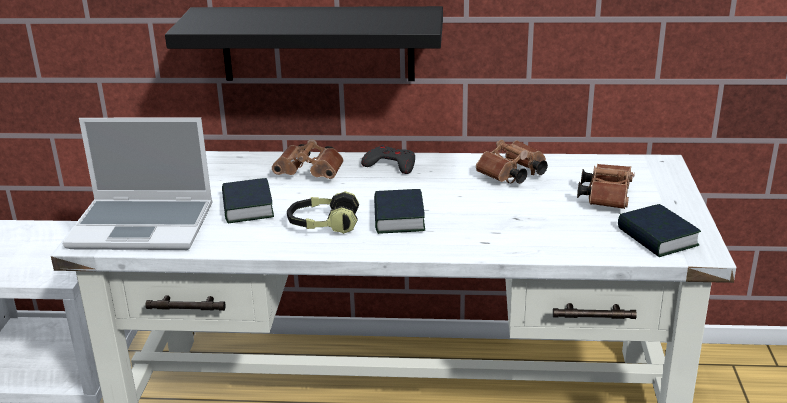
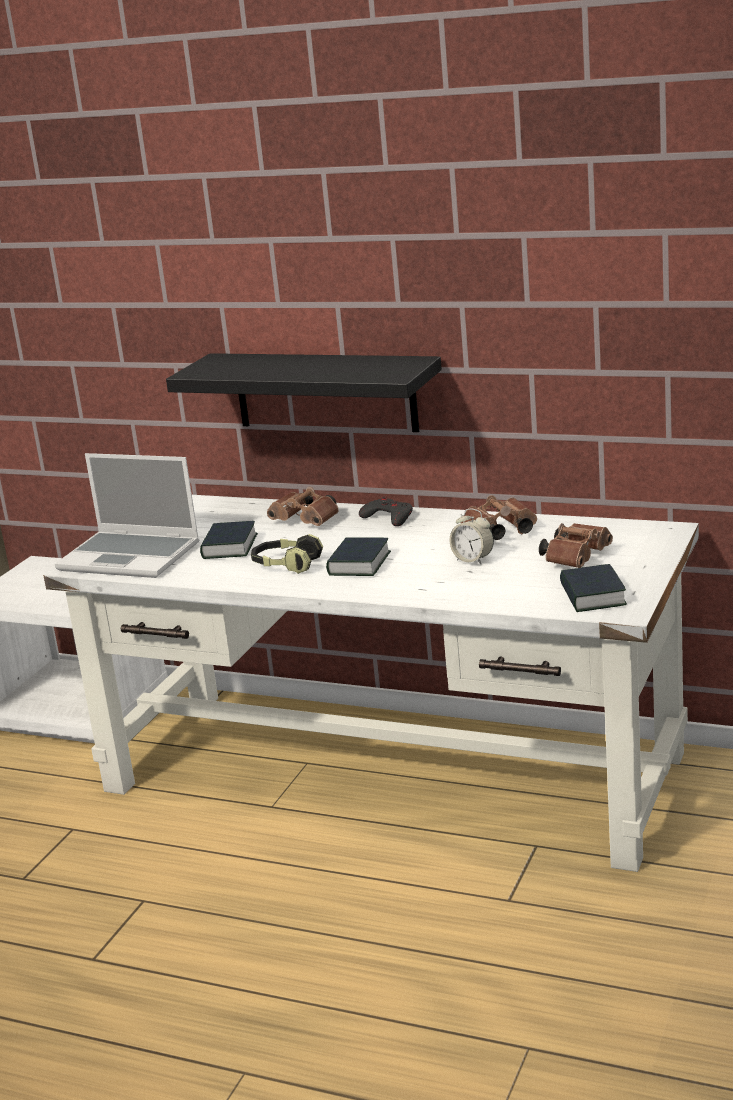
camera: 20 degrees right, 5 degrees down
none -> alarm clock [449,509,494,564]

